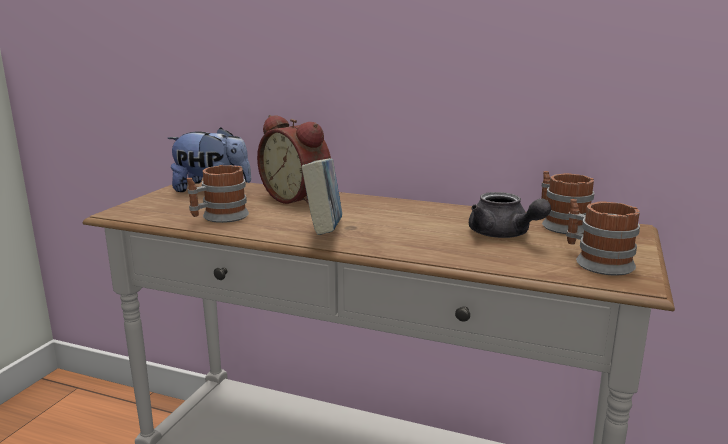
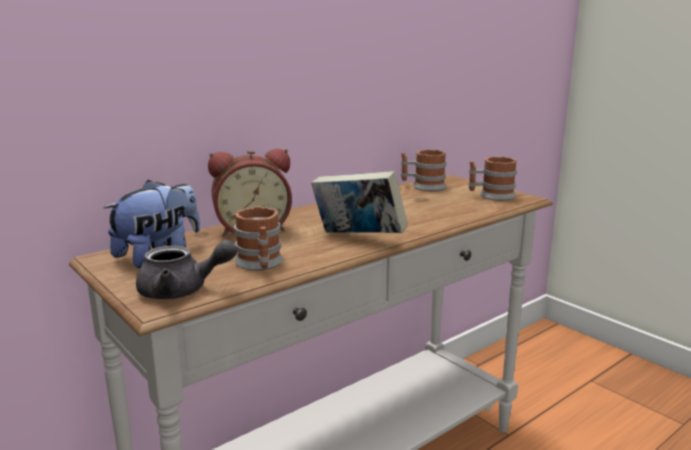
camera: 60 degrees left, 0 degrees up
grey teapot [469,192,551,238] -> grey teapot moved to [136,240,237,299]

